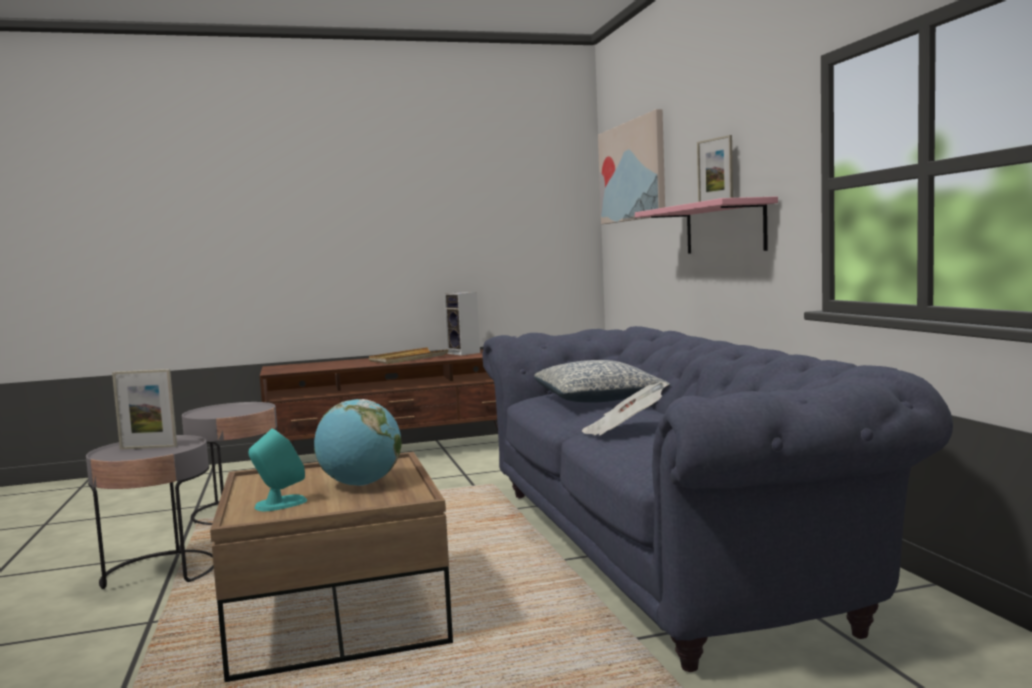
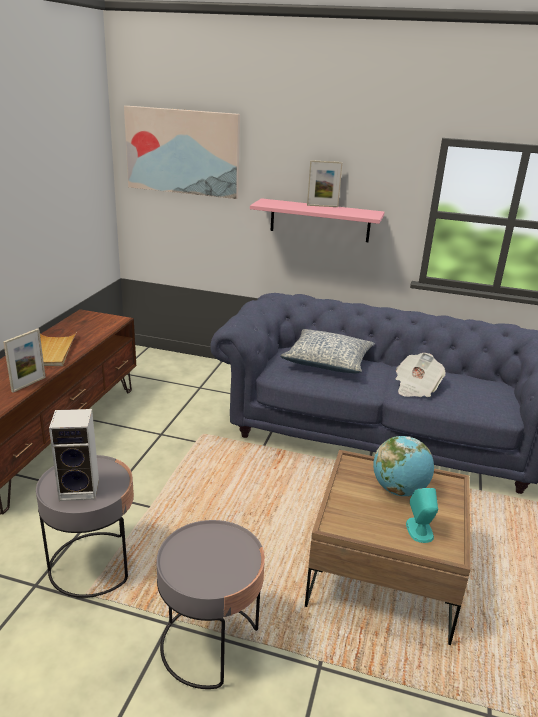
camera: 60 degrees left, 20 degrees up
picture frame [112,369,177,450] -> picture frame moved to [3,328,46,393]
speaker [444,292,480,356] -> speaker moved to [49,409,99,501]

